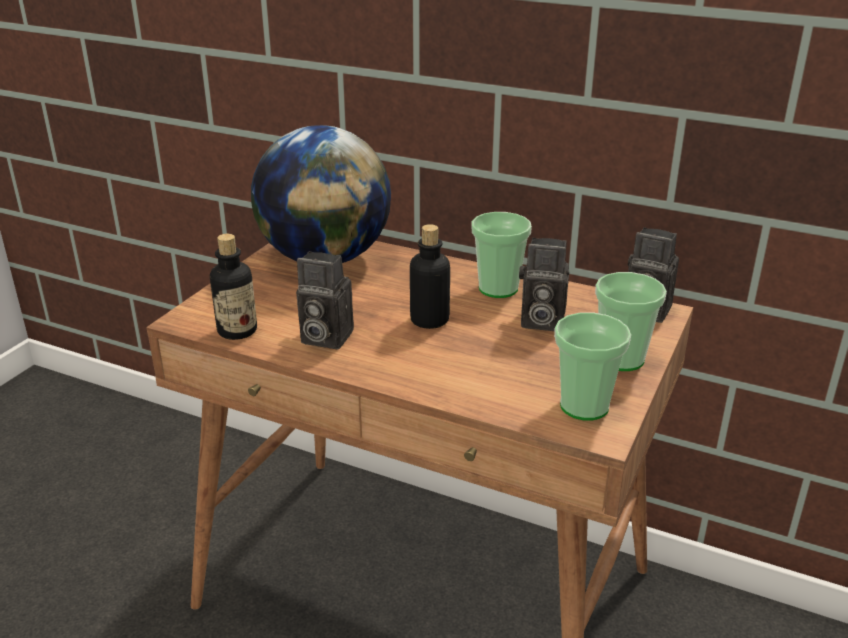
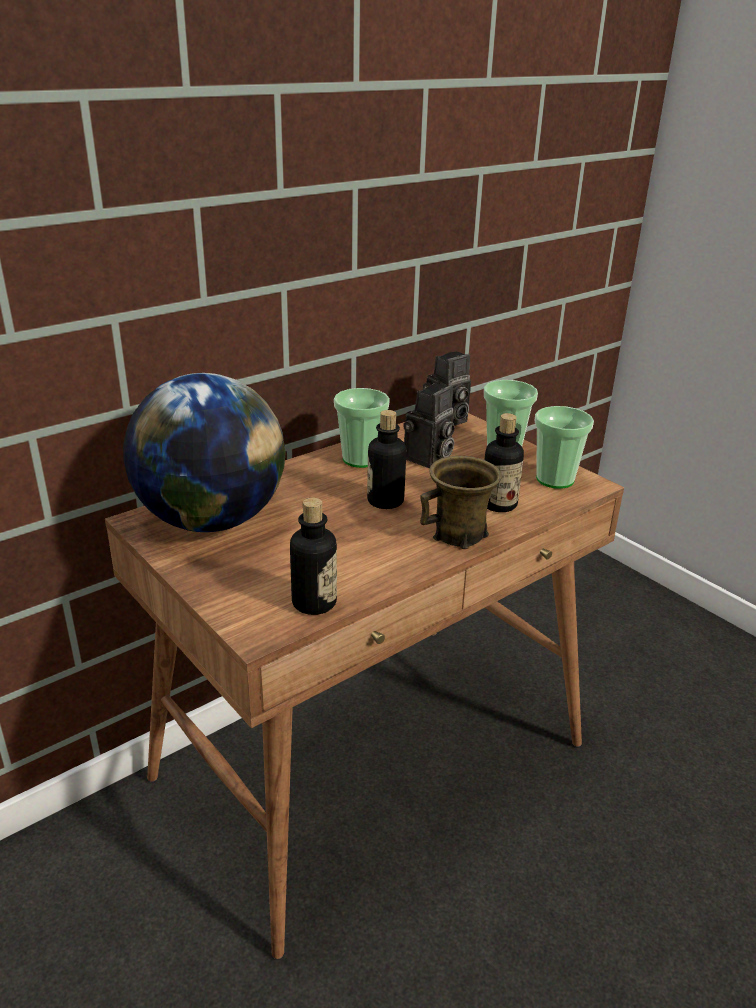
camera: 65 degrees left, 0 degrees up
camera [296,251,354,349] -> none
none -> brown mug [420,456,502,549]
none -> bottle [485,413,524,512]

